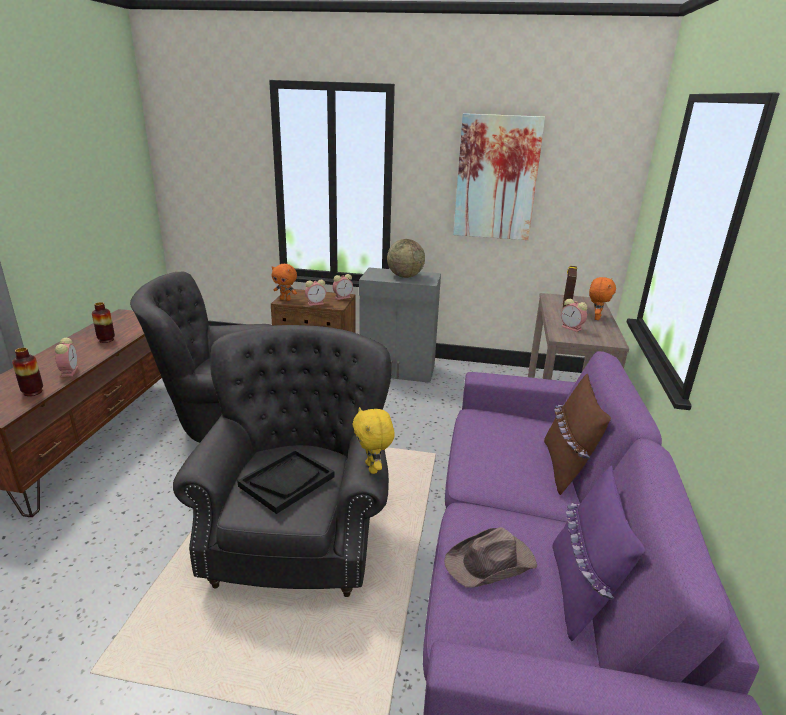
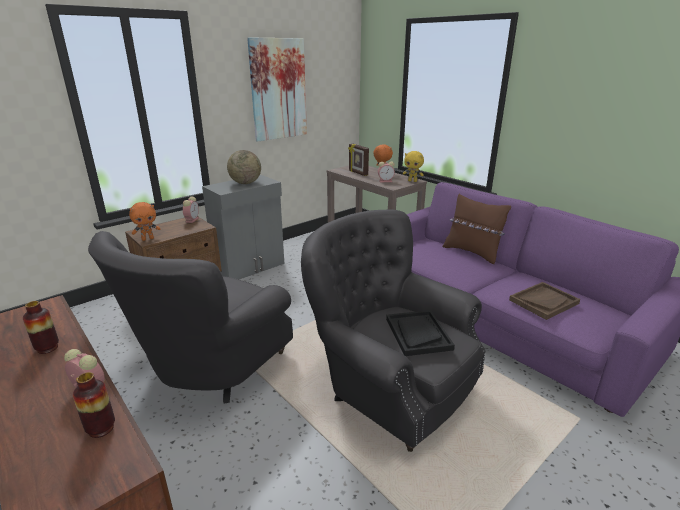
camera: 50 degrees left, 0 degrees up
alarm clock [305,279,326,306] -> none
yellow plush toy [353,407,395,474] -> yellow plush toy moved to [403,151,424,182]
brown hat [444,527,537,588] -> brown tray [509,282,580,320]
purple pillow [552,466,645,641] -> none

